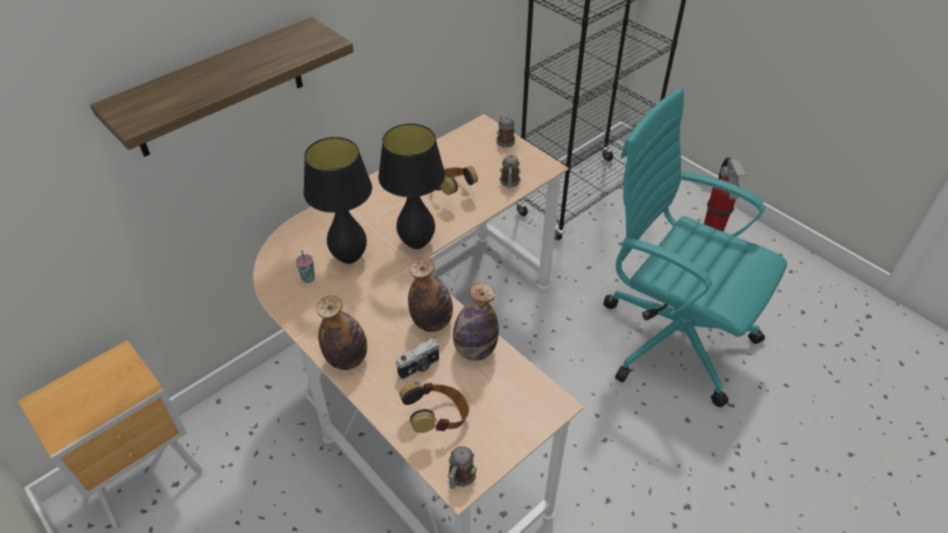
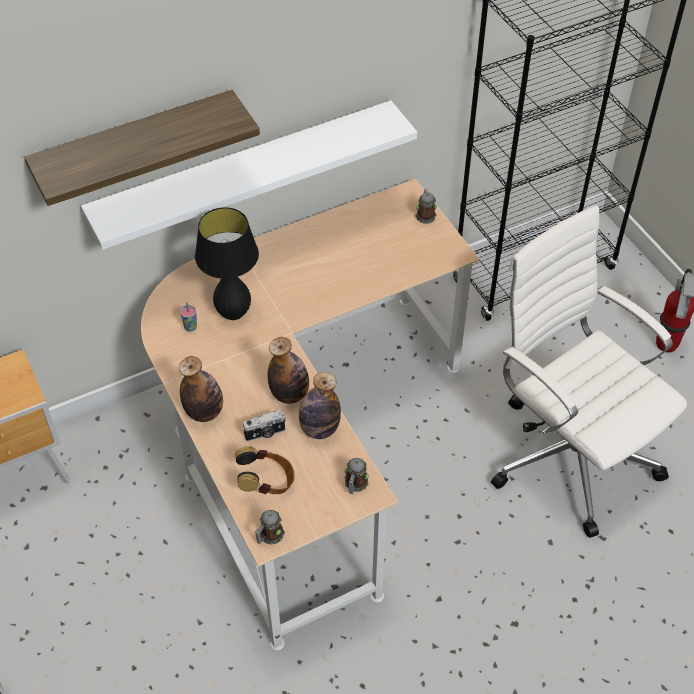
camera: 15 degrees right, 5 degrees up
black table lamp [378,124,445,249] -> none
headphones [436,166,478,195] -> none
mug [499,155,521,188] -> mug moved to [344,458,369,494]
turquoise office chair [603,88,787,408] -> white office chair [491,205,687,538]
none -> white shelf [81,100,417,250]

